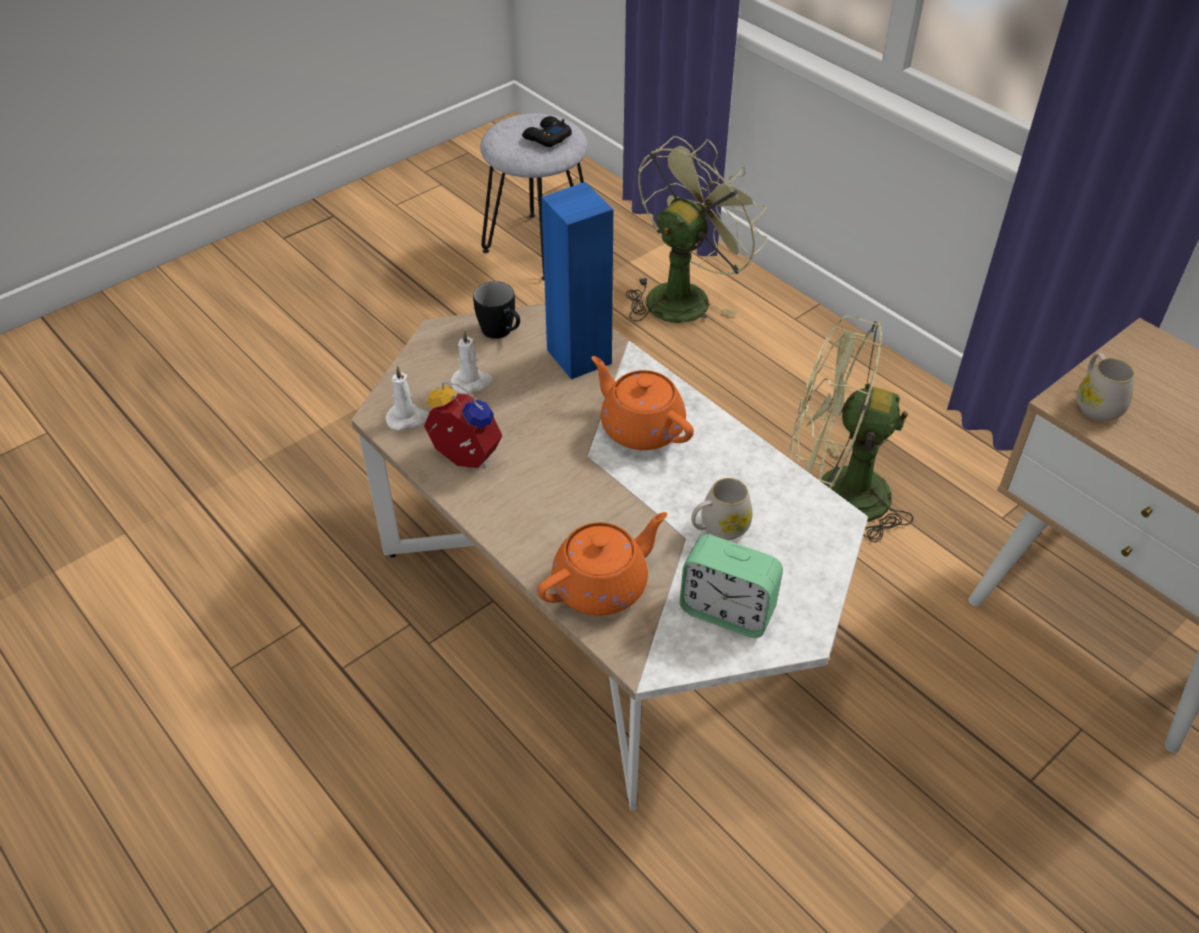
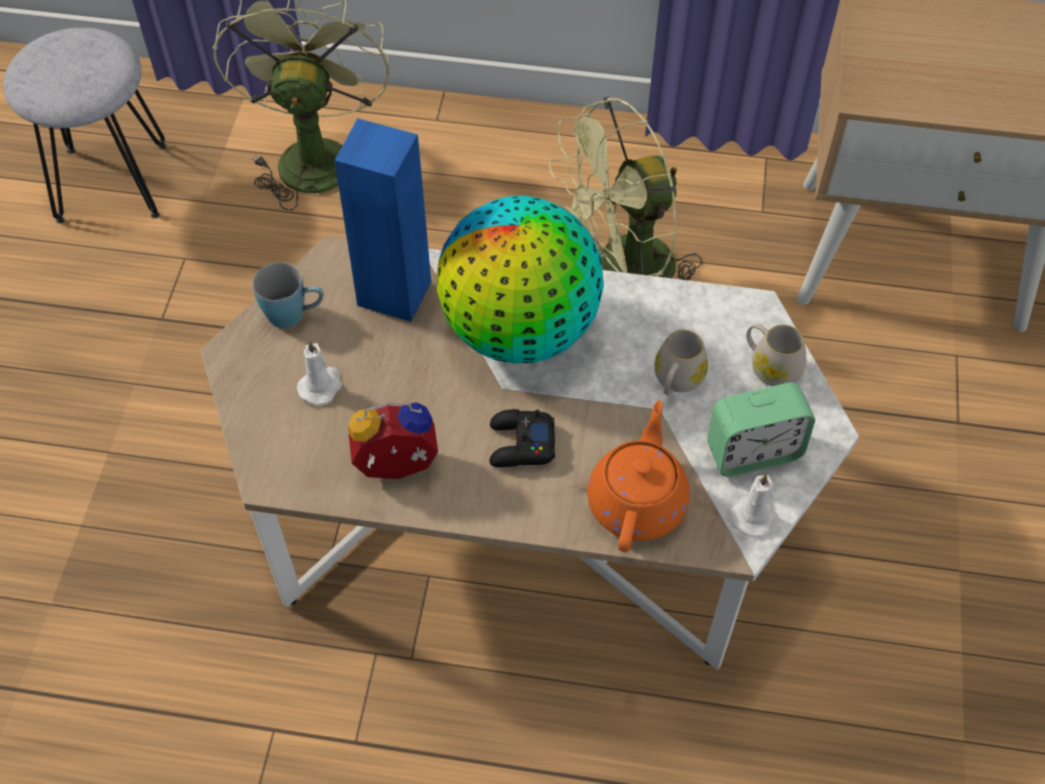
camera: 40 degrees left, 10 degrees up
white candle [385,365,429,431] -> white candle moved to [729,473,777,538]
black mug [473,281,520,339] -> blue mug [253,262,324,328]
black game controller [522,116,572,147] -> black game controller moved to [489,409,555,467]
orange teapot [591,356,694,450] -> globe [437,196,604,364]
white mug [1077,353,1134,421] -> white mug moved to [746,324,806,386]

